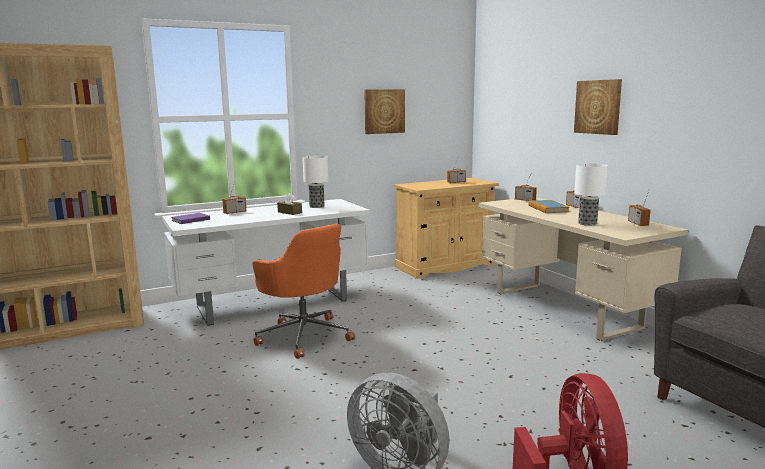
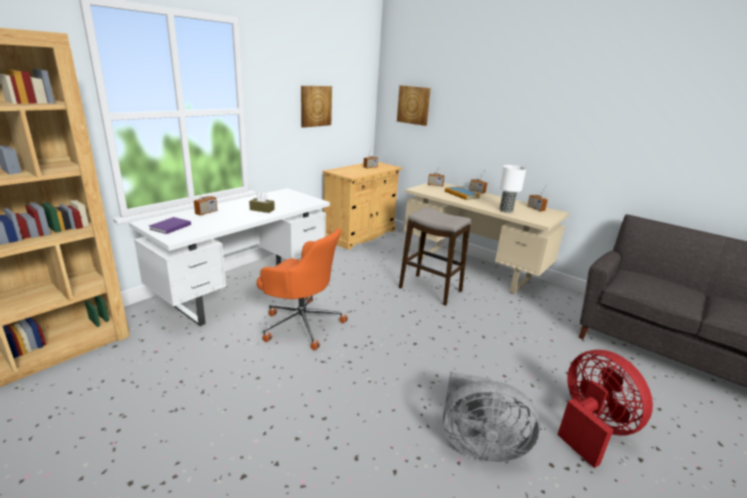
camera: 25 degrees left, 10 degrees up
table lamp [302,156,328,208] -> none
picture [574,79,622,135] -> picture moved to [397,85,431,126]
none -> stool [399,207,471,306]

